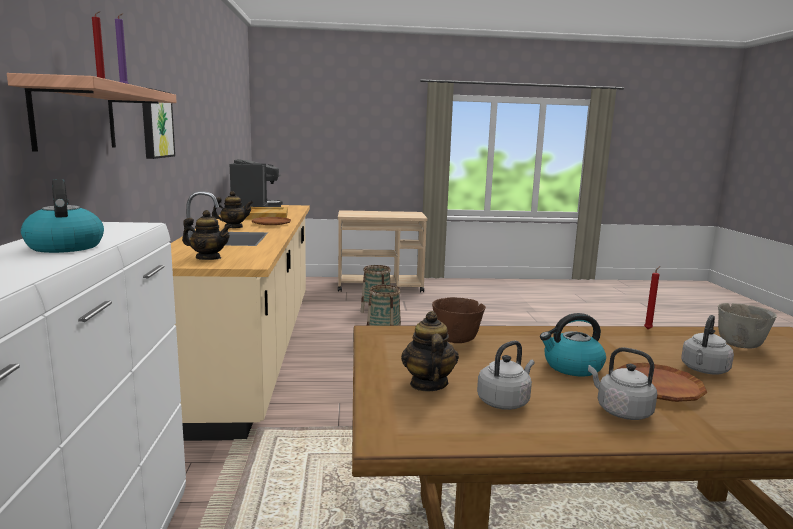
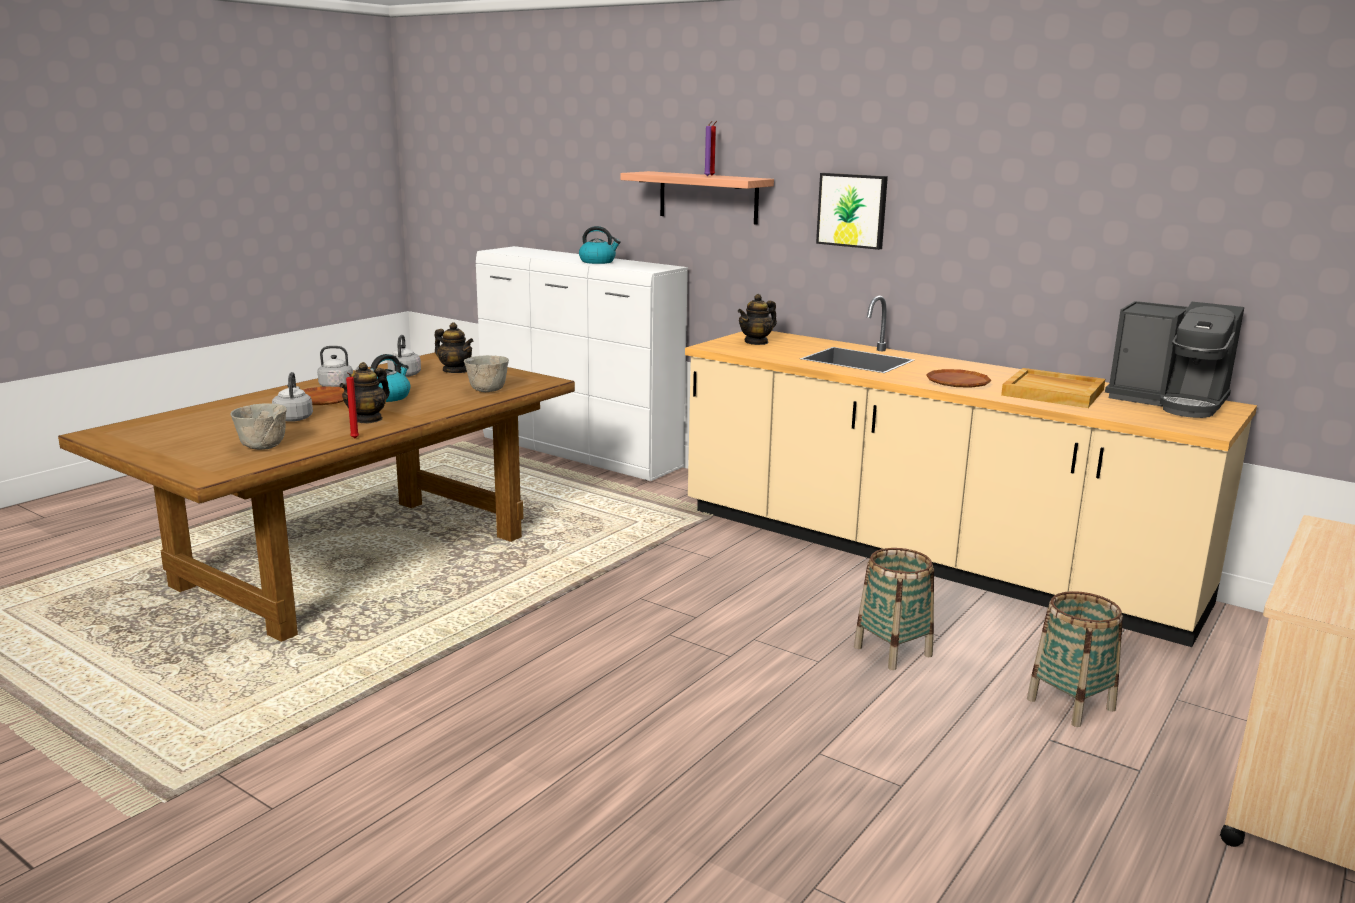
camera: 130 degrees right, 5 degrees up
teapot [212,191,253,228] -> teapot moved to [339,362,390,424]
brown bowl [432,297,486,343] -> grey bowl [464,355,509,392]

